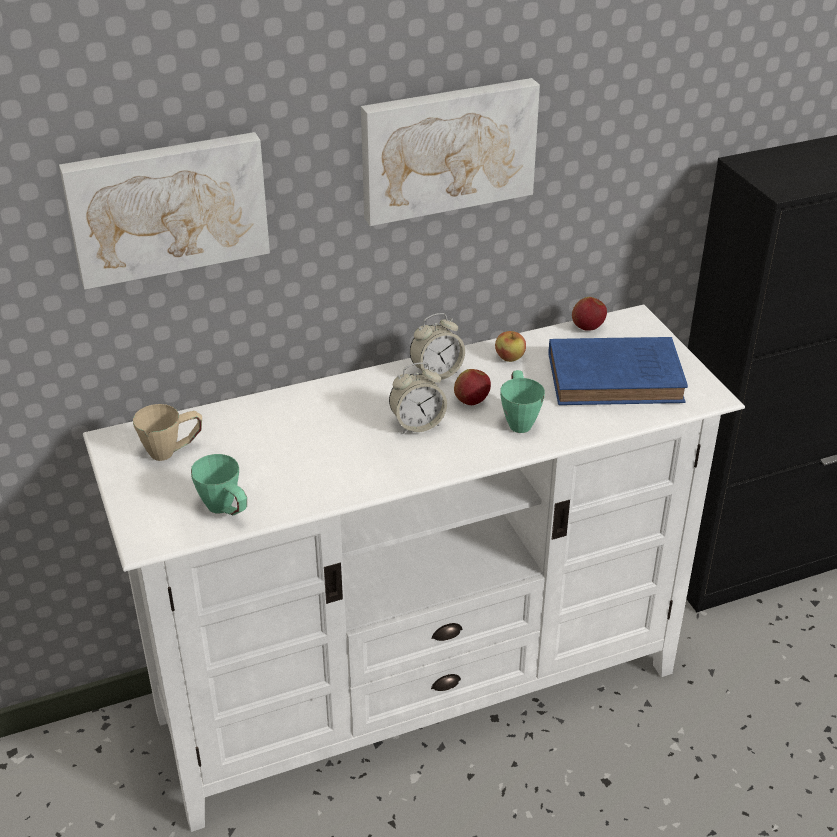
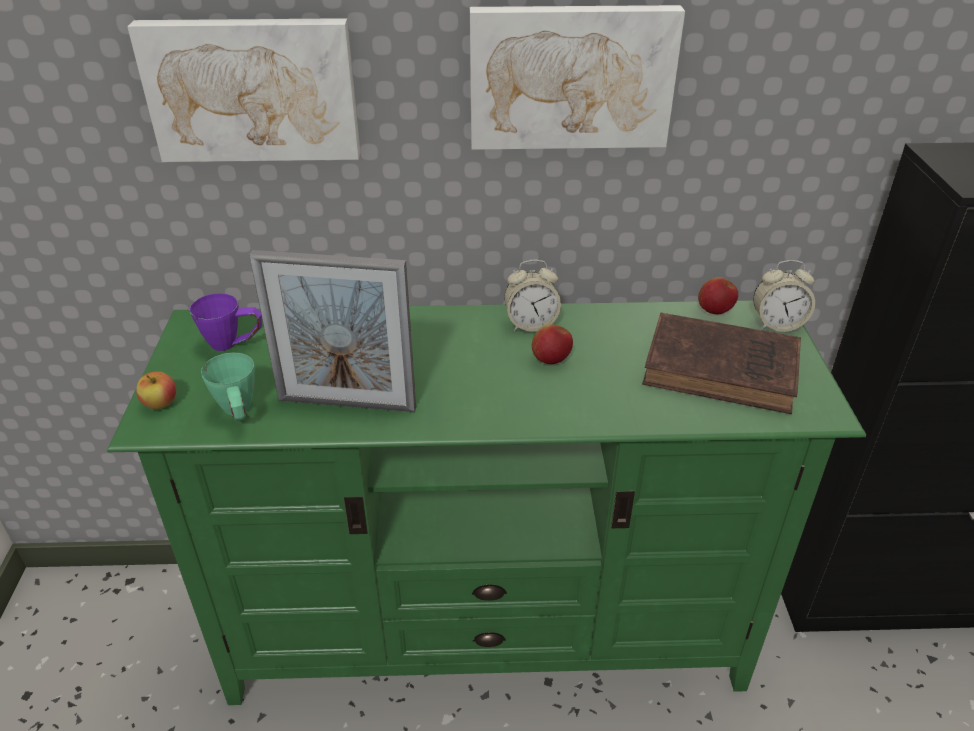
camera: 20 degrees right, 0 degrees up
white tv stand [83,304,745,832] -> green tv stand [107,300,866,705]
beige mug [133,404,202,461] -> purple mug [190,293,262,351]
alarm clock [389,363,447,434] -> alarm clock moved to [753,260,815,332]
apple [495,331,526,362] -> apple moved to [136,372,176,409]
green mug [500,370,545,433] -> none
blue book [548,337,688,405] -> brown book [642,312,801,414]
none -> picture frame [249,250,416,412]

